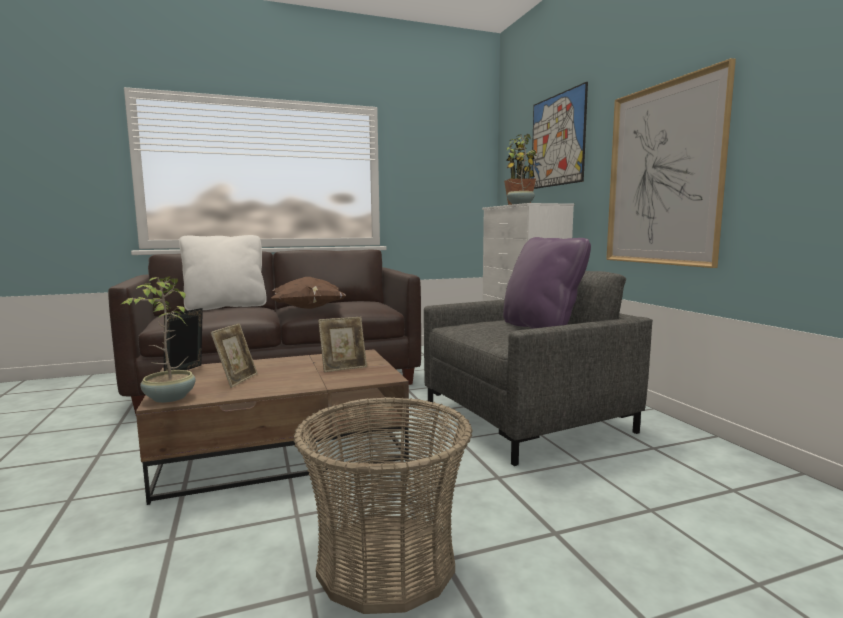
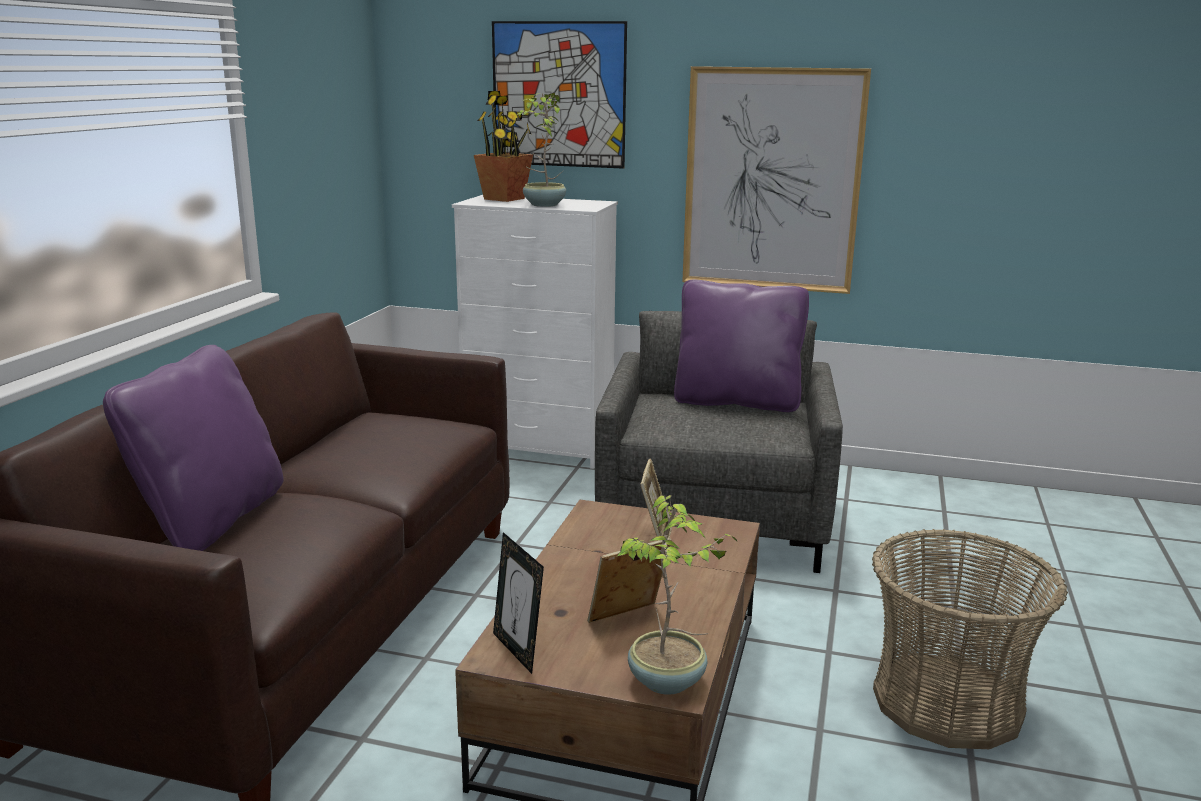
camera: 55 degrees left, 10 degrees up
white pillow [179,235,267,311] -> purple pillow [103,345,284,551]
picture frame [210,323,258,388] -> picture frame turned 75 degrees counterclockwise [587,538,671,623]
brown pillow [271,277,346,309] -> none

